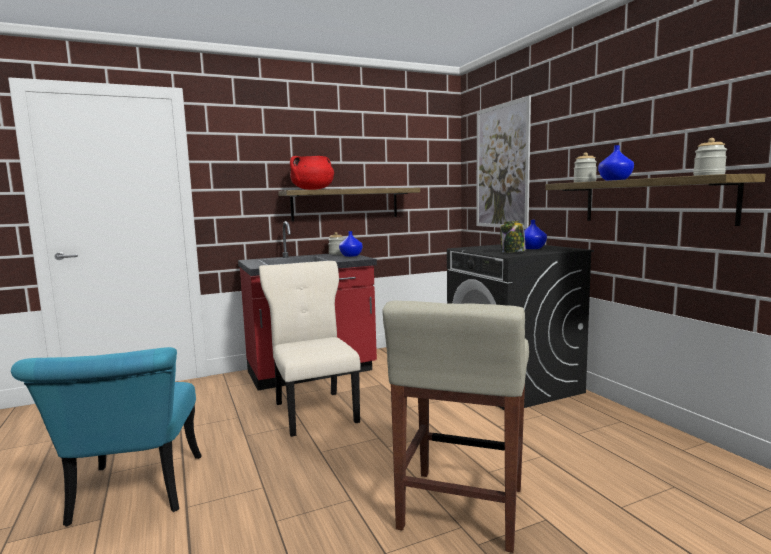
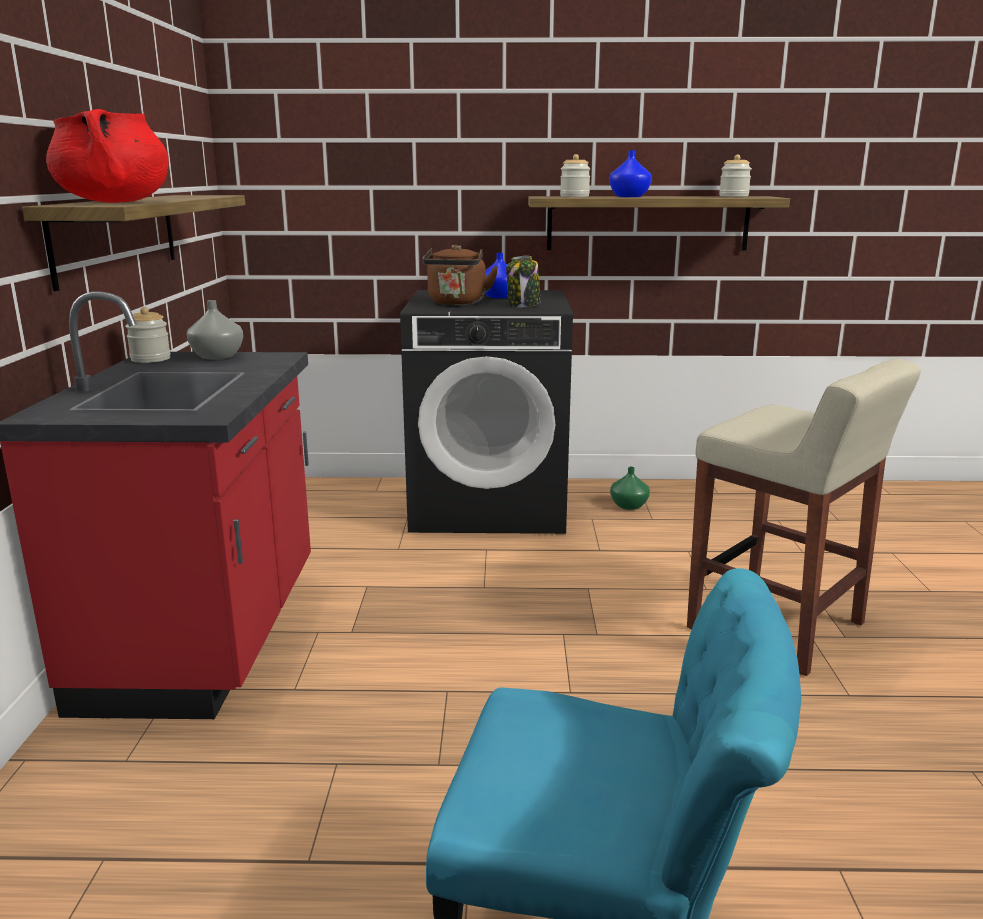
camera: 65 degrees left, 10 degrees up
beige chair [259,261,361,437] -> none
blue vase [339,231,363,257] -> grey vase [187,300,243,360]
picture [477,96,531,229] -> none
none -> brown kettle [422,245,498,305]
none -> green vase [610,467,650,510]

